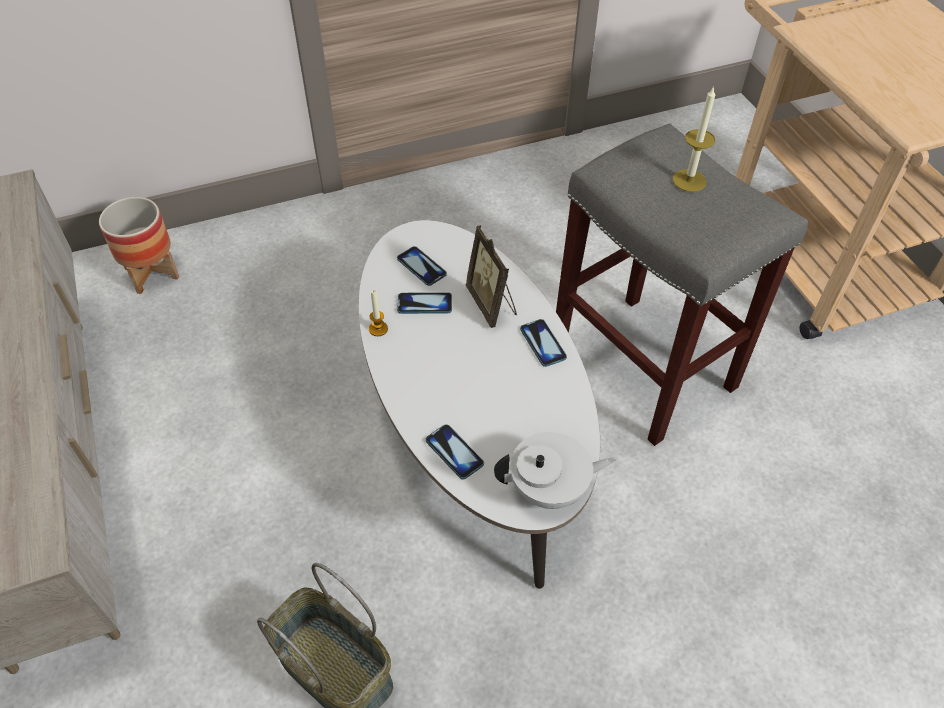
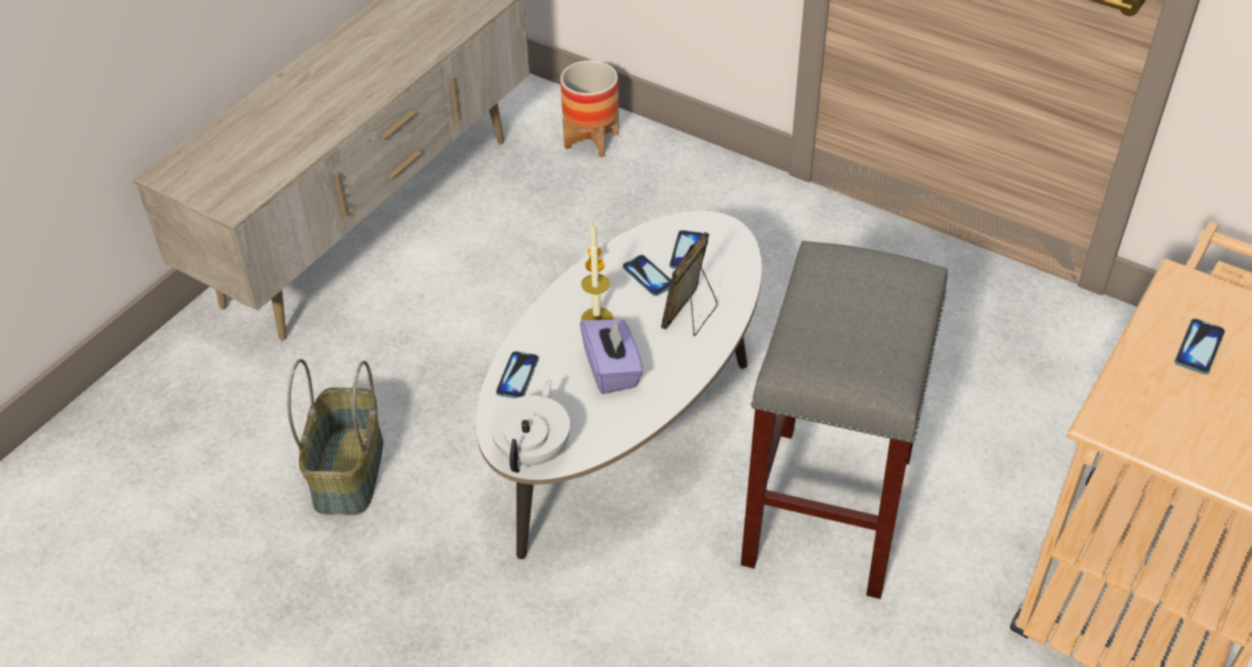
camera: 55 degrees right, 5 degrees down
white teapot [494,432,615,509] -> white teapot turned 120 degrees counterclockwise [491,380,570,473]
phone [520,319,567,367] -> phone moved to [1175,319,1225,375]
candle [672,86,715,192] -> candle moved to [581,241,613,321]
none -> purple tissue box [580,317,643,394]

